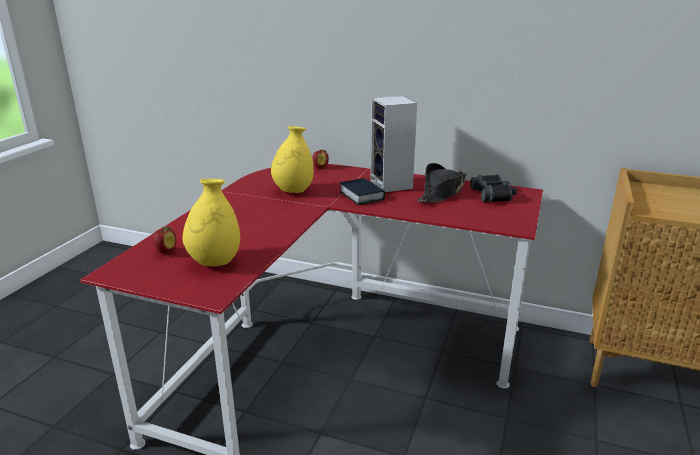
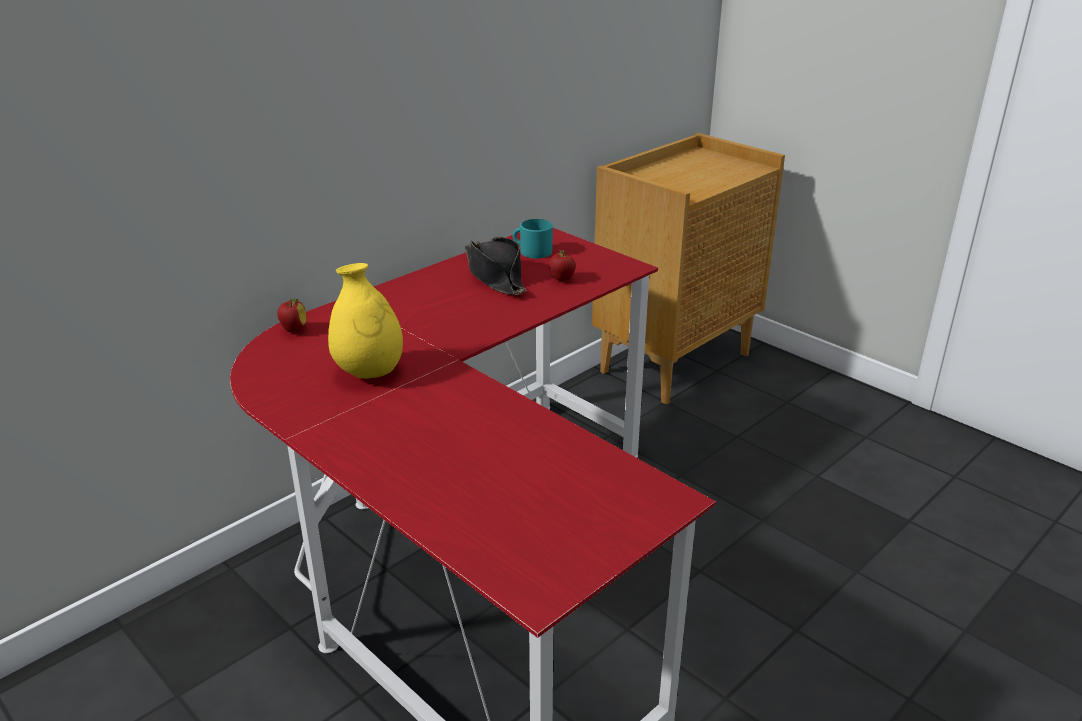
camera: 65 degrees left, 5 degrees up
apple [152,227,176,254] -> apple moved to [549,250,575,281]
yellow vase [183,179,240,267] -> none
book [339,178,385,205] -> none
speaker [370,96,417,192] -> none
black binoculars [471,174,517,202] -> turquoise mug [513,219,553,259]

